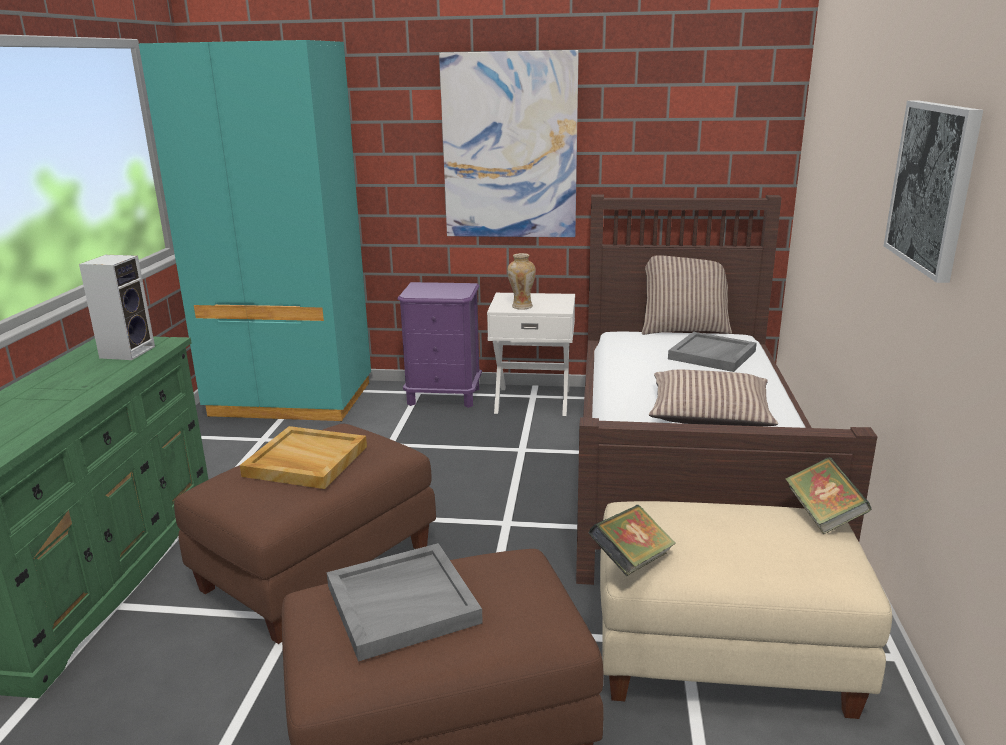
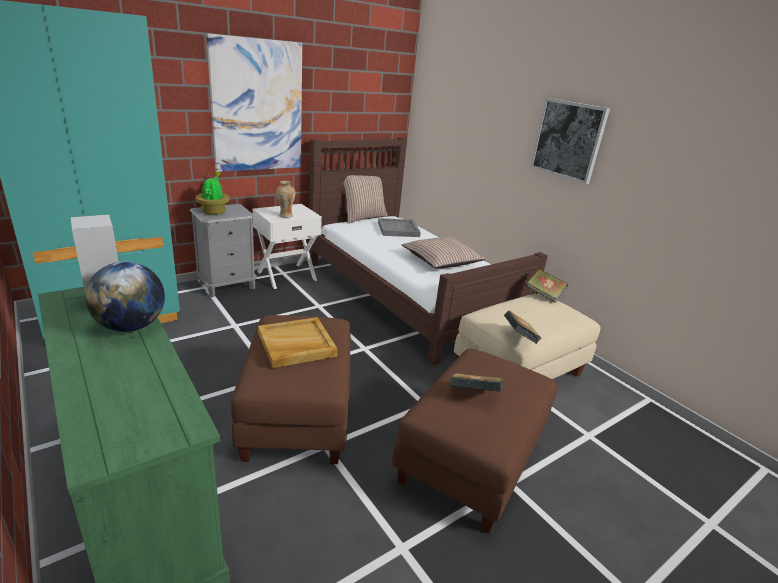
camera: 45 degrees left, 5 degrees up
grey tray [327,543,483,662] -> book [450,373,503,391]
purple nightstand [397,282,482,408] -> grey nightstand [190,204,257,297]
none -> globe [85,262,165,332]
none -> potted plant [195,172,230,215]

